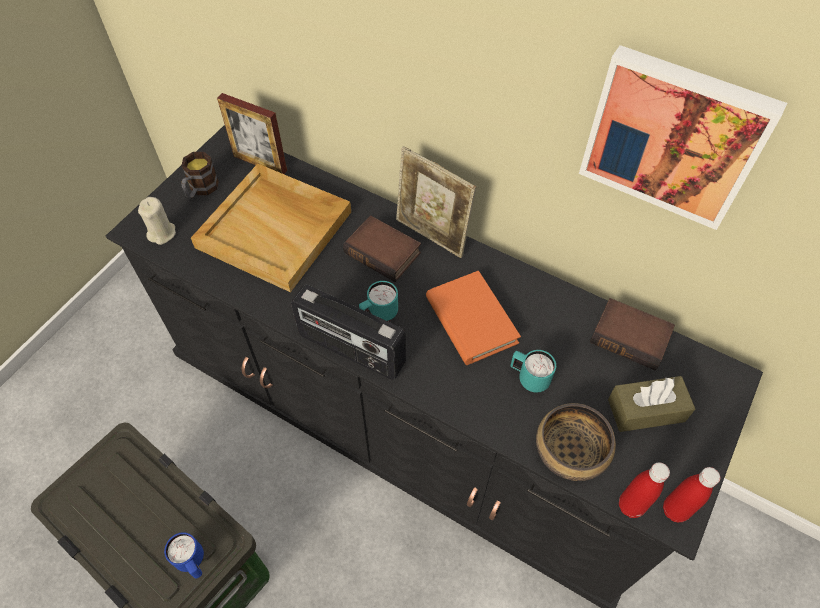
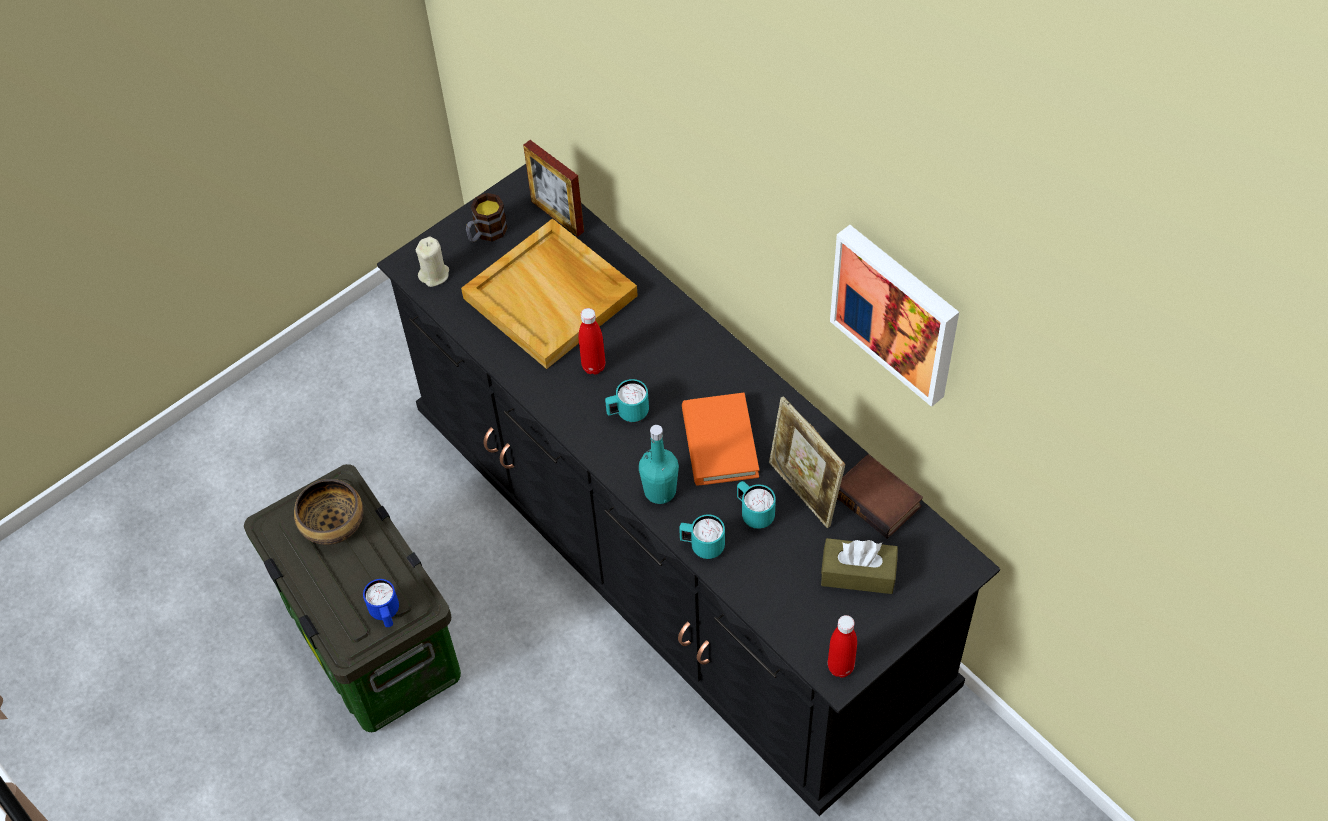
camera: 20 degrees right, 0 degrees up
radio [291,285,406,380] -> none
book [343,216,421,282] -> none
picture frame [396,146,476,258] -> picture frame moved to [769,396,845,528]
bowl [536,403,616,481] -> bowl moved to [294,479,363,545]
red bottle [619,462,670,518] -> red bottle moved to [579,308,605,375]
none -> turquoise bottle [639,425,679,504]
none -> turquoise mug [679,514,725,559]

